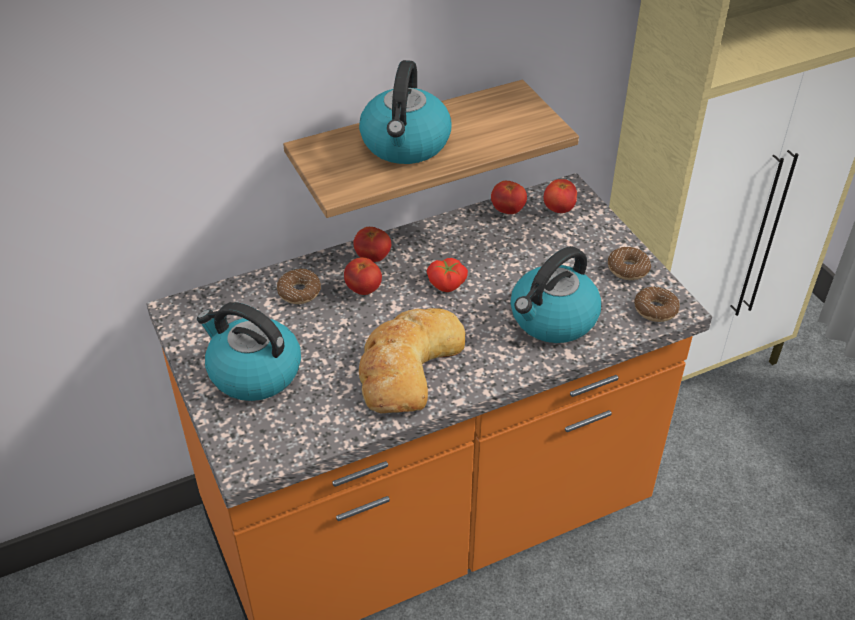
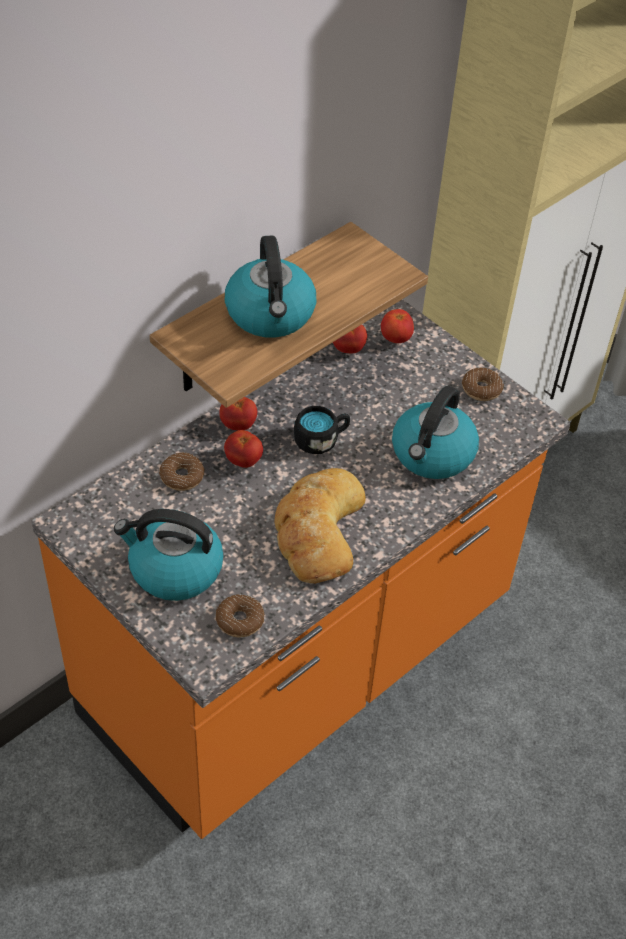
camera: 20 degrees left, 5 degrees up
tomato [426,258,468,292] -> black mug [294,406,350,454]
donut [634,286,680,322] -> donut moved to [216,594,264,637]

